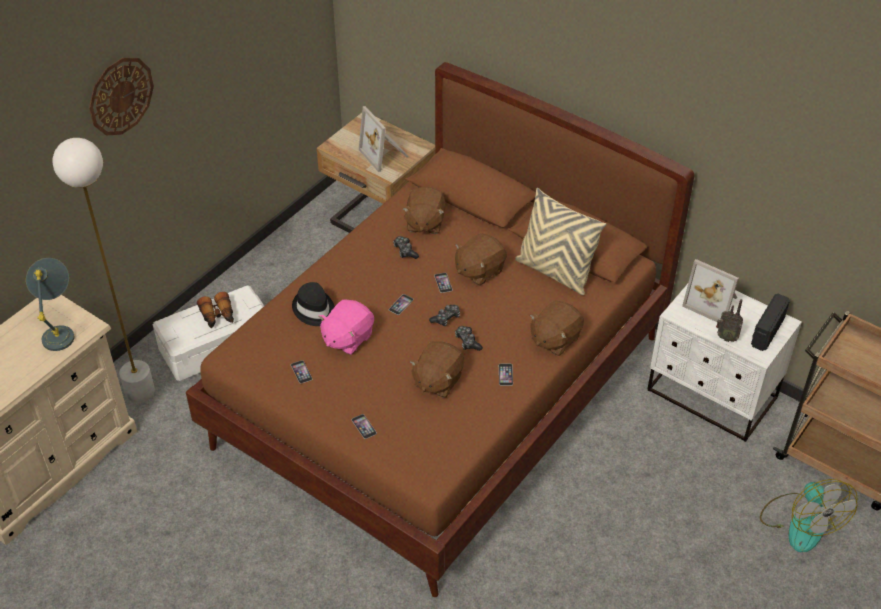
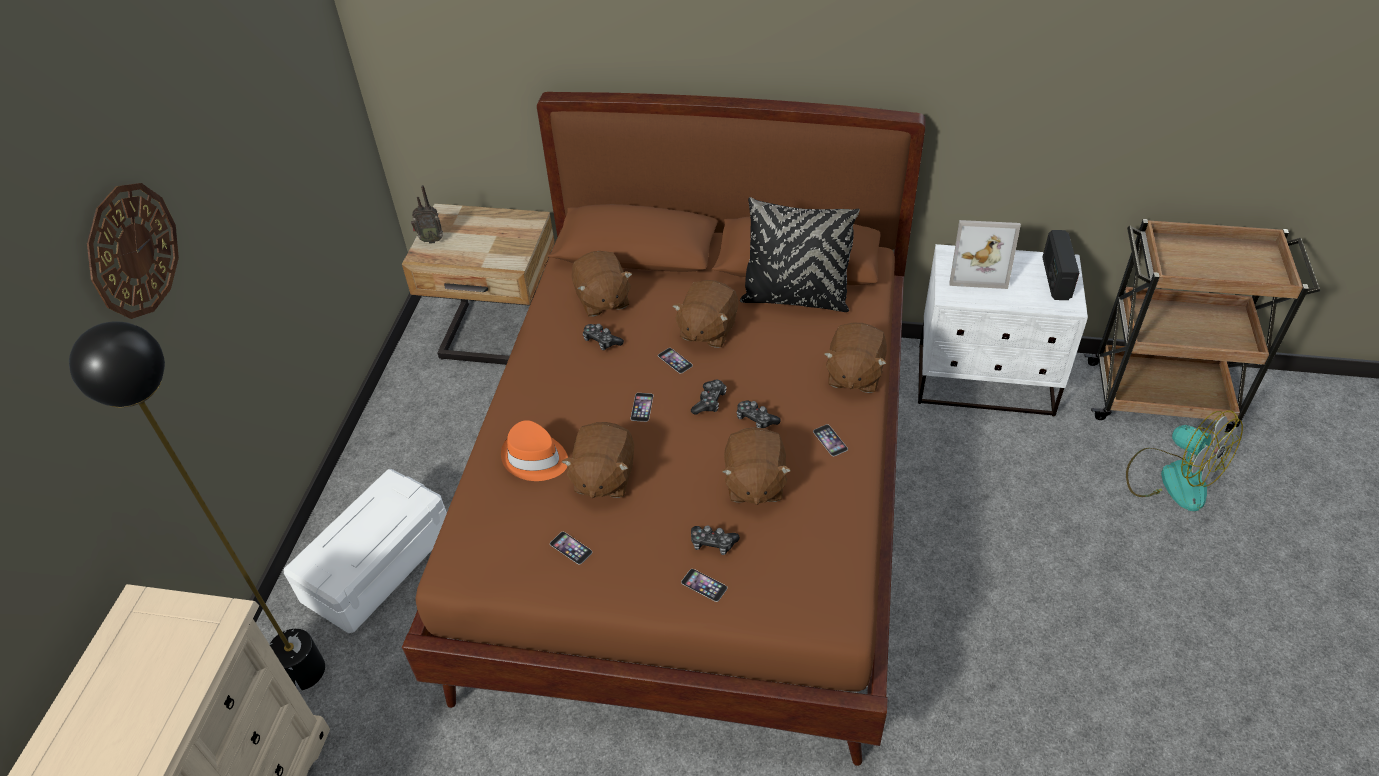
camera: 25 degrees left, 0 degrees up
grey table lamp [26,258,75,351] -> none
white floor lamp [52,138,155,402] -> black floor lamp [69,321,325,691]
binoculars [197,292,234,328] -> none
black hat [292,282,335,326] -> orange hat [501,420,568,481]
pink plush toy [319,300,374,355] -> brown plush toy [562,422,634,498]
picture frame [359,106,409,172] -> none
beige pillow [515,188,606,295] -> black pillow [740,197,860,312]
radio [716,299,743,342] -> radio moved to [411,185,443,244]
none -> game controller [691,526,740,555]

